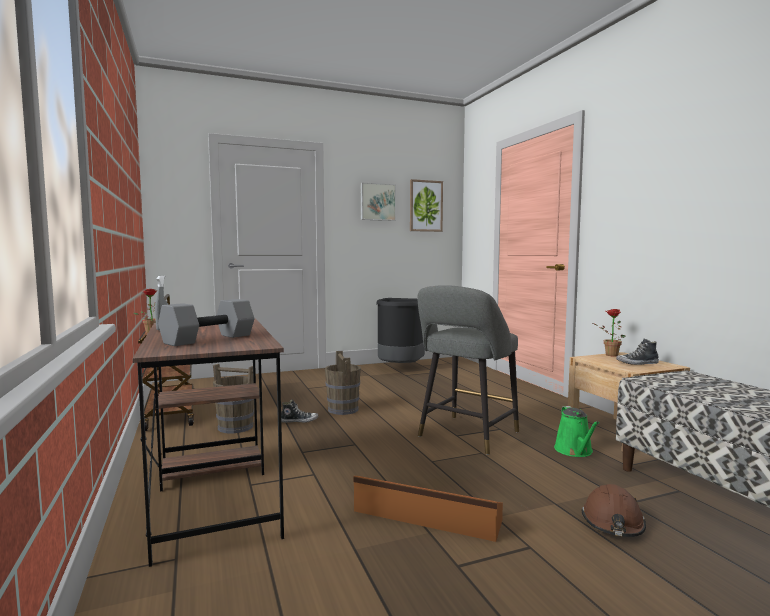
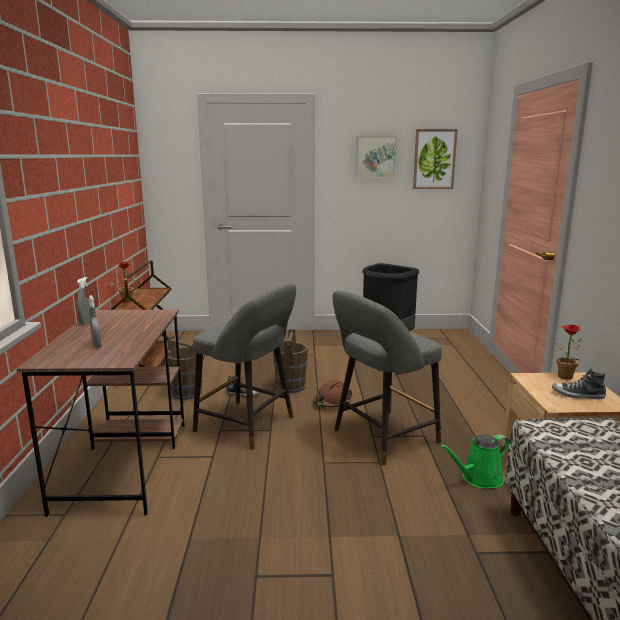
camera: 20 degrees right, 10 degrees up
grey dumbbell [158,299,255,346] -> grey spray bottle [89,296,102,348]
brown storage box [353,476,503,542] -> none
green watering can [554,406,599,457] -> green watering can turned 45 degrees clockwise [440,434,510,488]
brown hard hat [581,484,646,537] -> brown hard hat moved to [313,380,353,407]
none -> grey stool [193,283,296,450]

